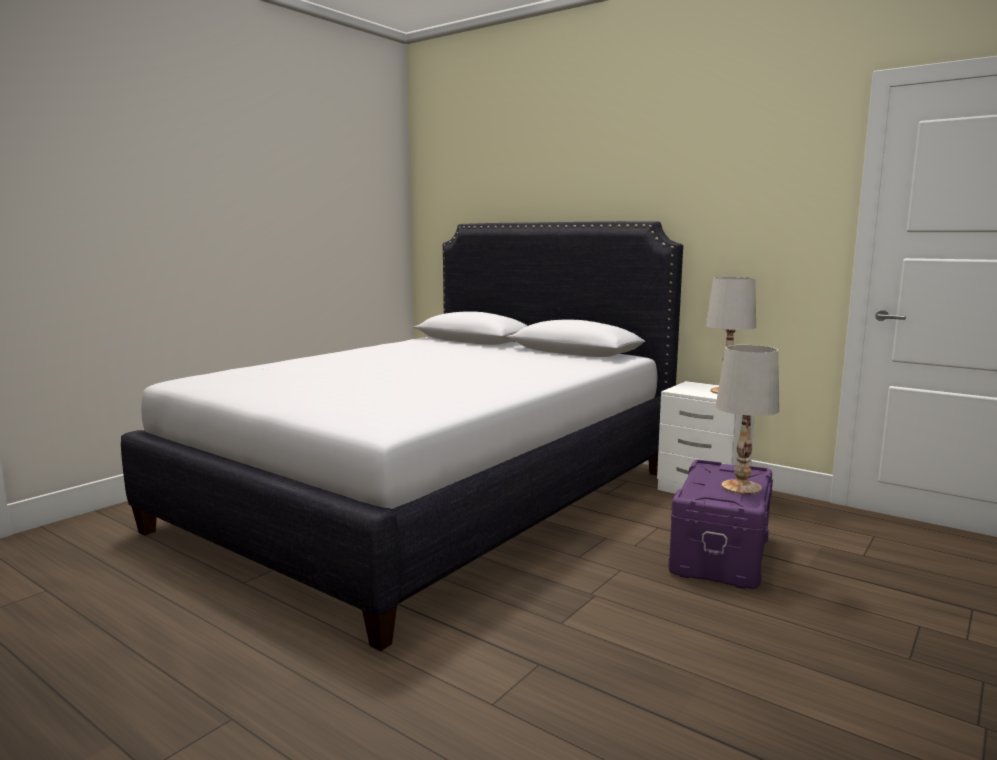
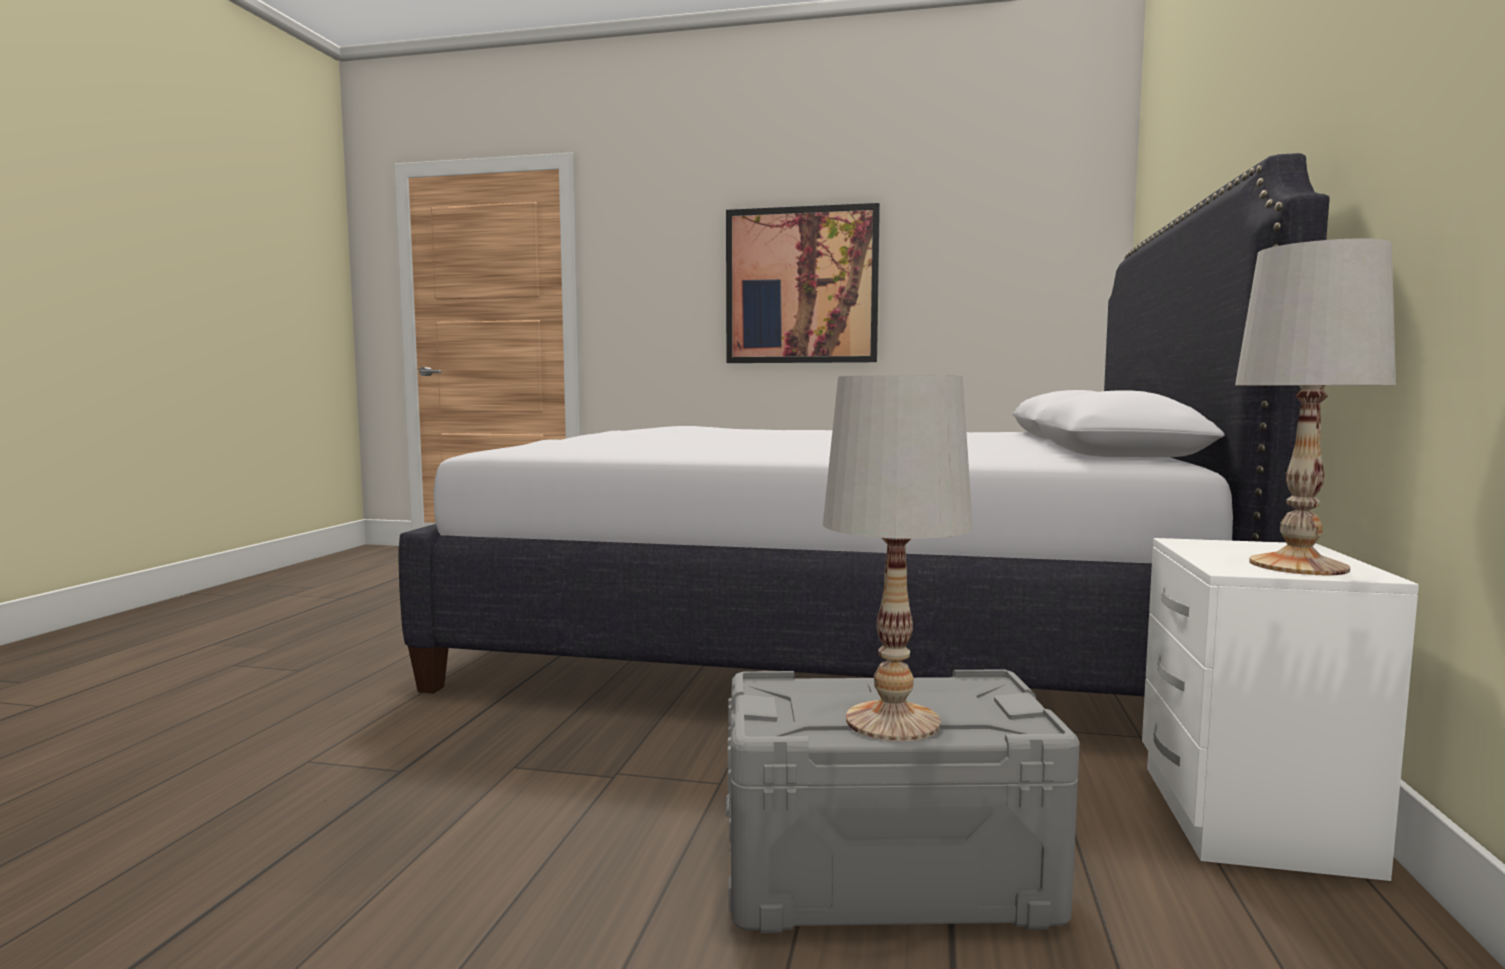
camera: 65 degrees right, 5 degrees down
purple storage box [669,460,773,589] -> grey storage box [726,669,1080,933]
none -> picture [726,203,880,363]

